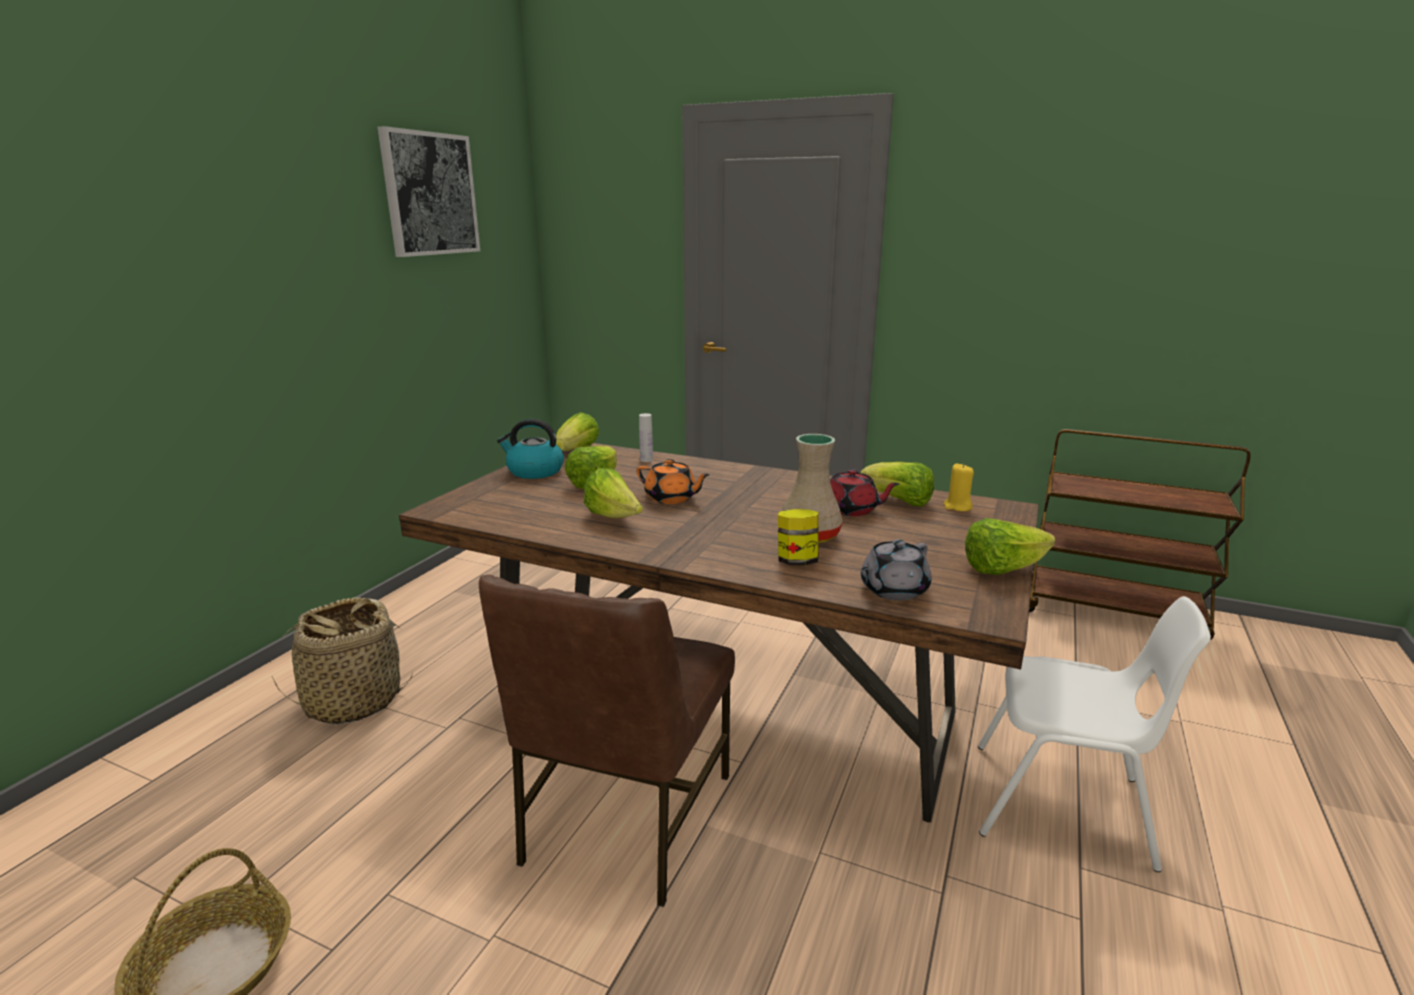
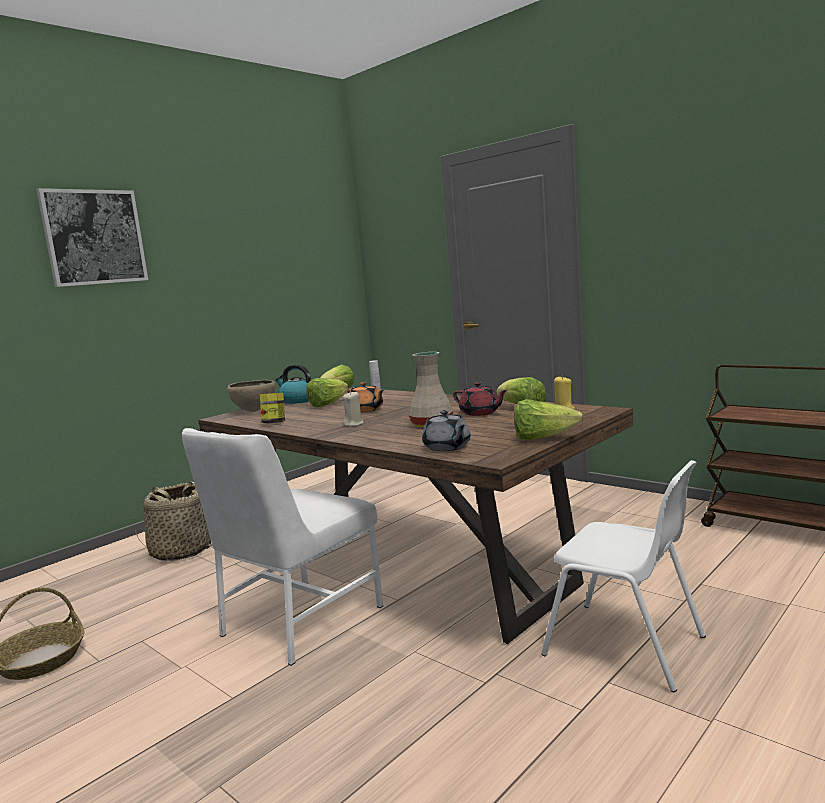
camera: 20 degrees right, 10 degrees down
picture [378,126,480,257] -> picture moved to [36,188,148,287]
brown chair [479,575,735,907] -> white chair [182,428,383,666]
lettuce [584,468,643,518] -> none
jar [778,509,819,566] -> jar moved to [260,393,285,423]
grey teapot [861,539,931,601] -> grey teapot turned 90 degrees counterclockwise [422,410,471,451]
none -> brown bowl [227,380,275,412]
none -> beige candle [343,391,363,427]

